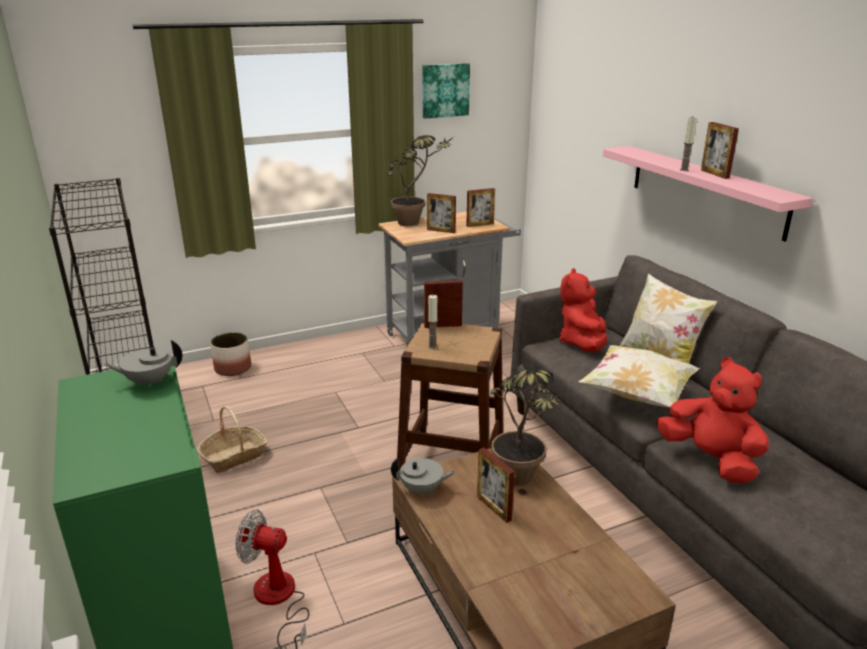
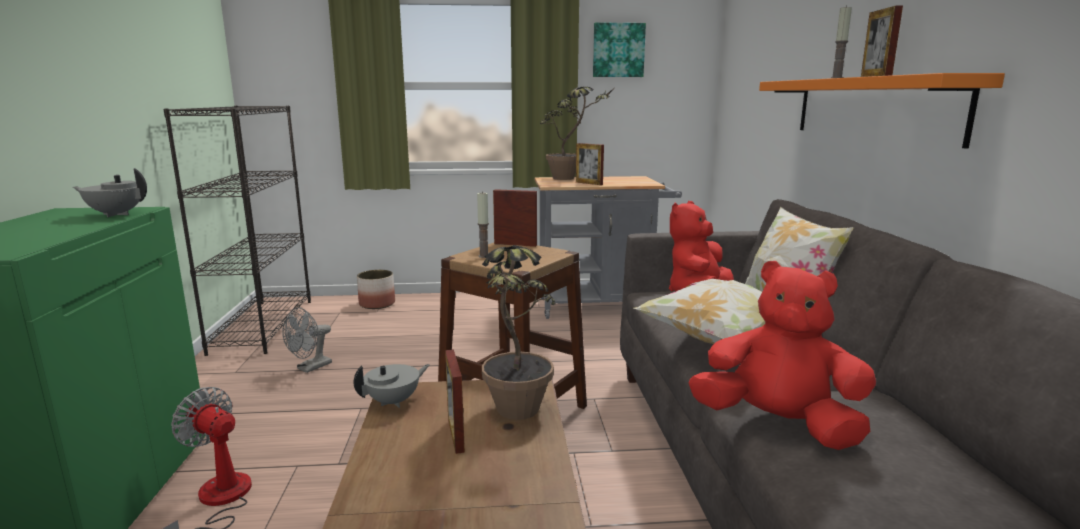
camera: 20 degrees right, 10 degrees down
basket [197,406,268,473] -> grey fan [282,307,332,373]
grey teapot [391,458,456,497] -> grey teapot turned 60 degrees counterclockwise [354,364,430,408]
picture frame [466,188,495,227] -> none
pink shelf [603,146,813,242] -> orange shelf [759,73,1005,149]
red plush toy [657,357,769,483] -> red plush toy turned 45 degrees counterclockwise [688,261,876,450]

